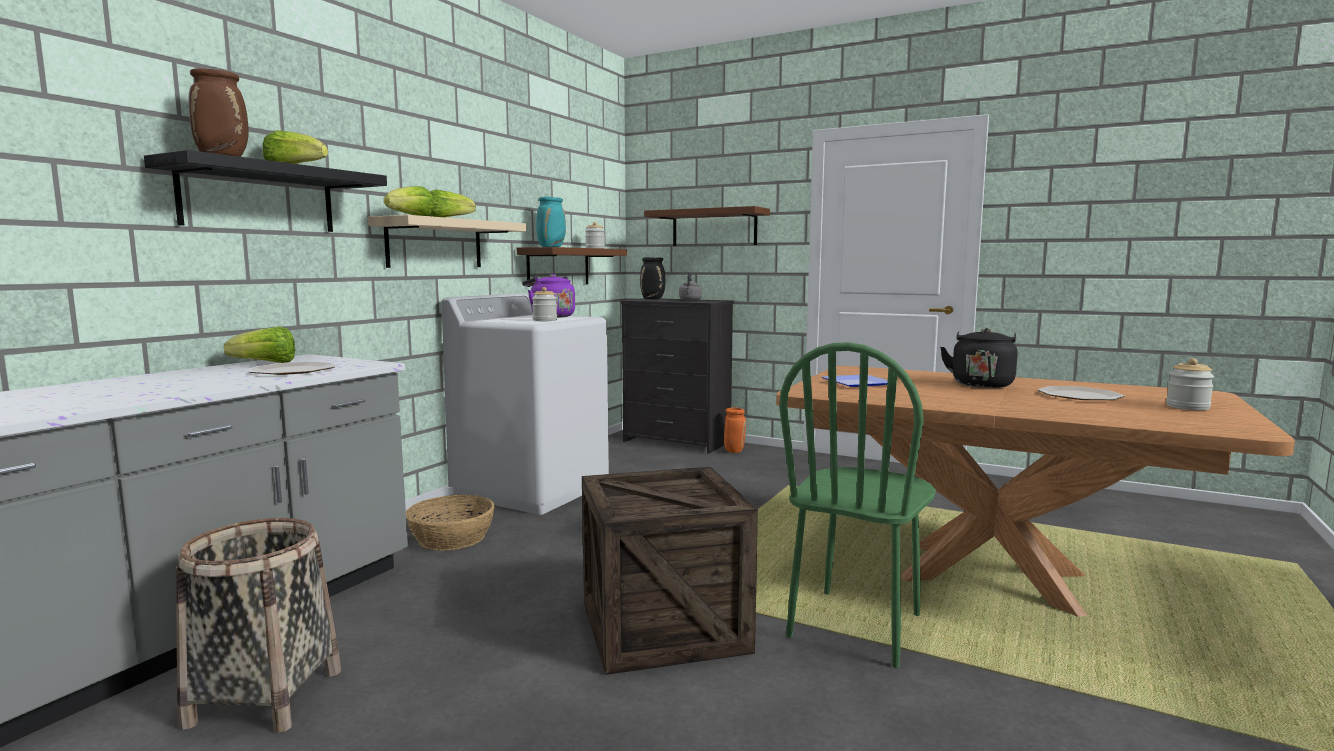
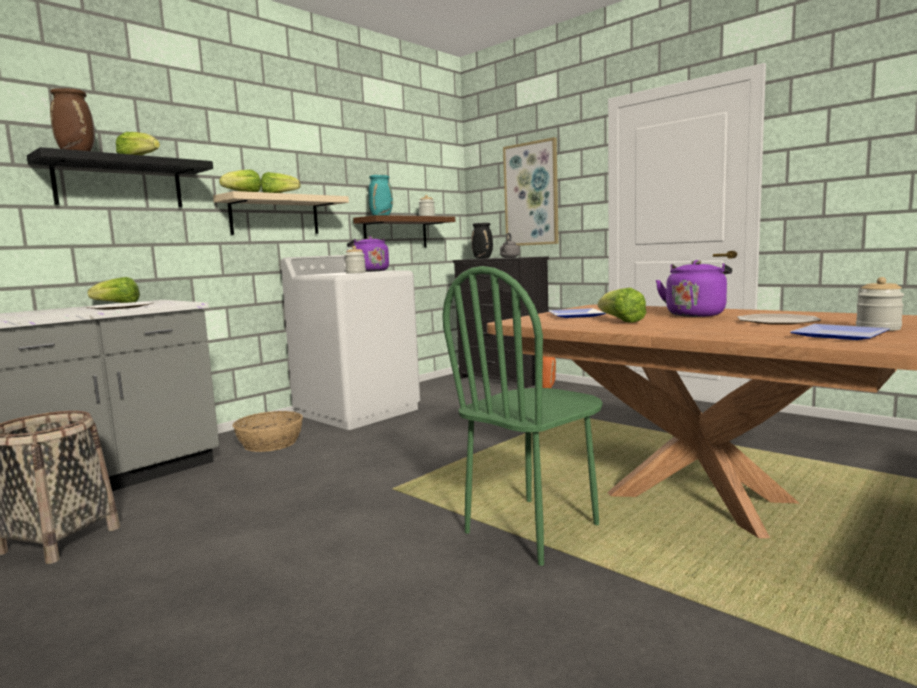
camera: 15 degrees right, 0 degrees up
crate [582,467,758,675] -> none
brown shelf [644,206,770,246] -> picture [503,137,559,246]
black kettle [940,328,1018,388] -> purple kettle [655,260,732,317]
none -> lettuce [598,288,646,323]
none -> plate [790,324,890,340]

